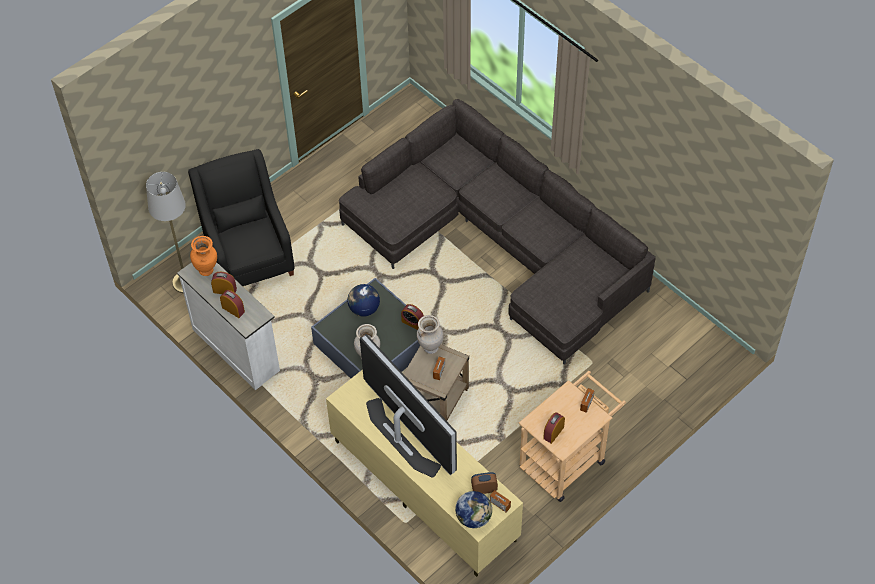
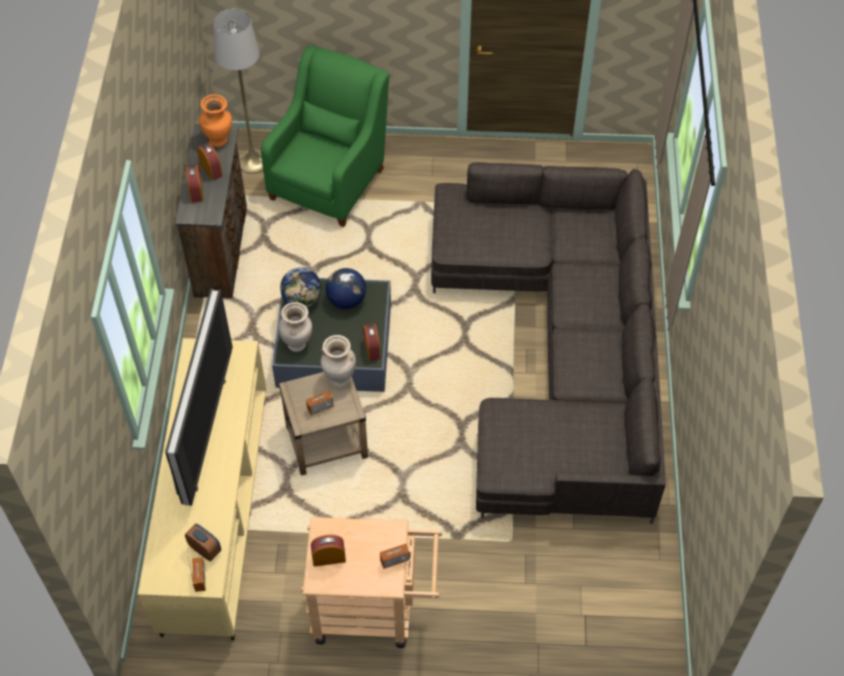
camera: 45 degrees right, 0 degrees up
white dresser [177,262,280,390] -> brown dresser [175,124,247,298]
black armchair [188,149,295,286] -> green armchair [261,45,389,227]
globe [455,491,492,528] -> globe moved to [280,267,321,308]

